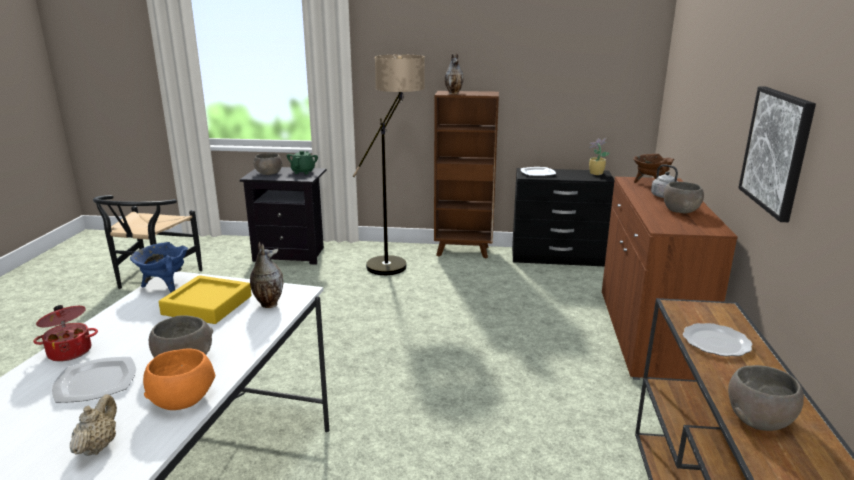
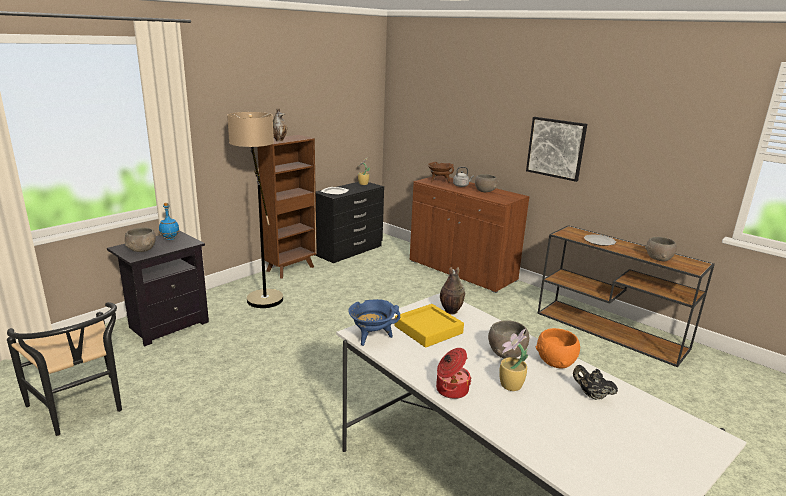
camera: 55 degrees left, 0 degrees up
plate [52,357,136,403] -> potted plant [499,329,529,391]
beige teapot [70,394,117,456] -> black teapot [573,365,618,400]
green teapot [287,151,318,174] -> blue bottle [159,203,179,240]

